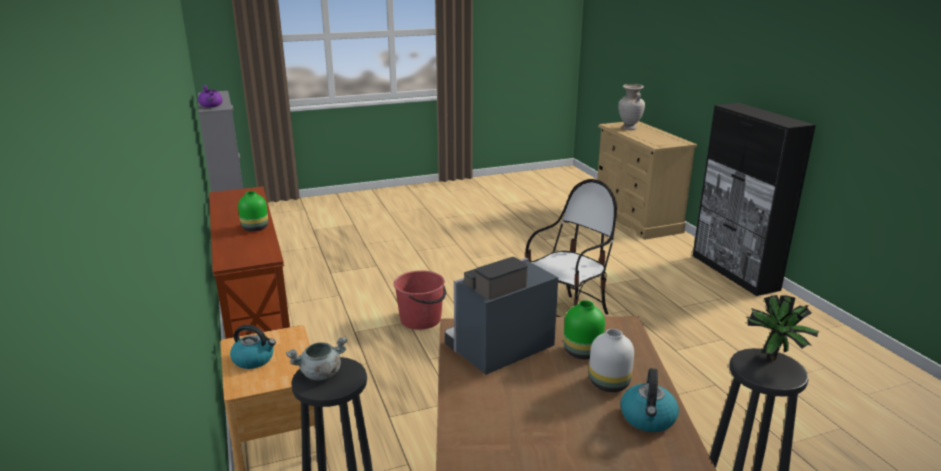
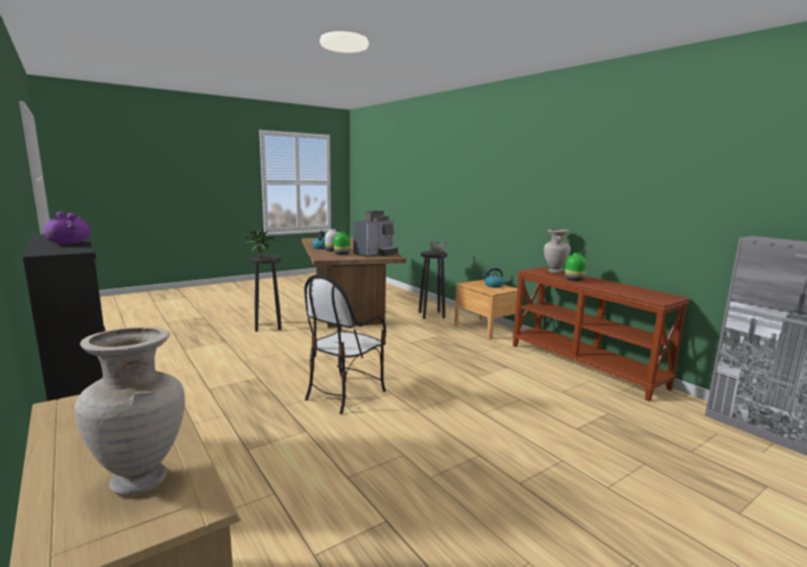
camera: 165 degrees right, 10 degrees down
purple cooking pot [198,85,223,107] -> purple cooking pot moved to [44,211,90,244]
red bucket [394,270,446,330] -> none
none -> beige vase [544,229,571,273]

